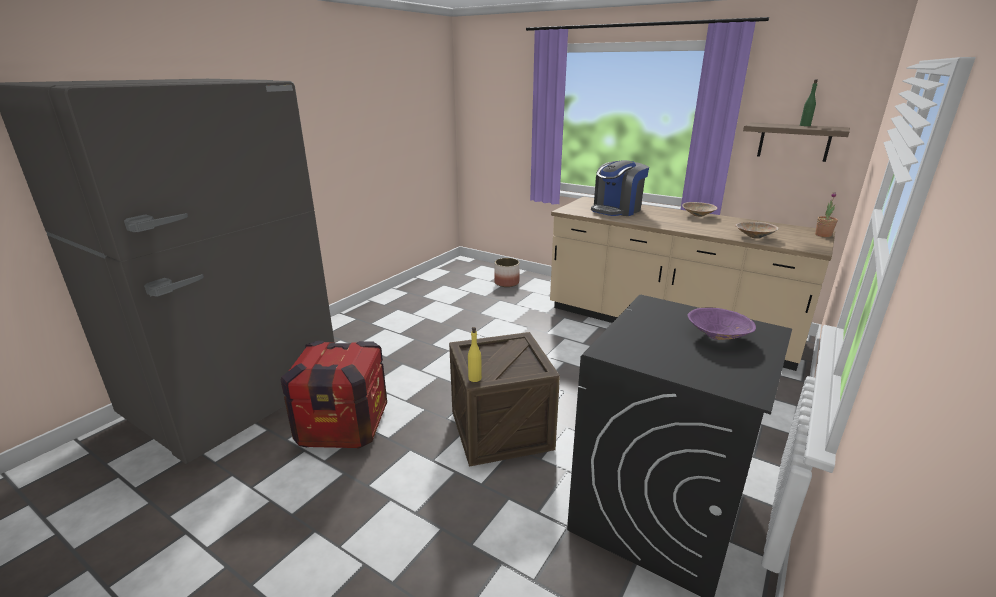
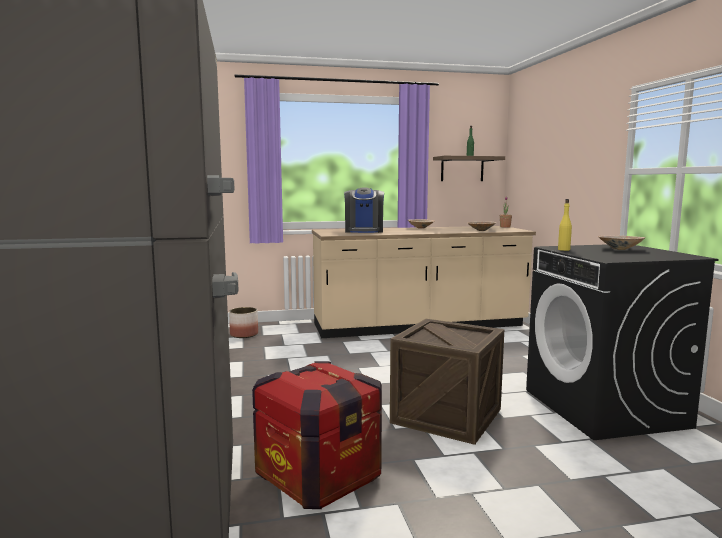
camera: 45 degrees left, 15 degrees down
yellow bottle [468,327,482,382] -> yellow bottle moved to [558,199,572,251]
purple bowl [687,308,756,340] -> beige bowl [597,235,646,250]

